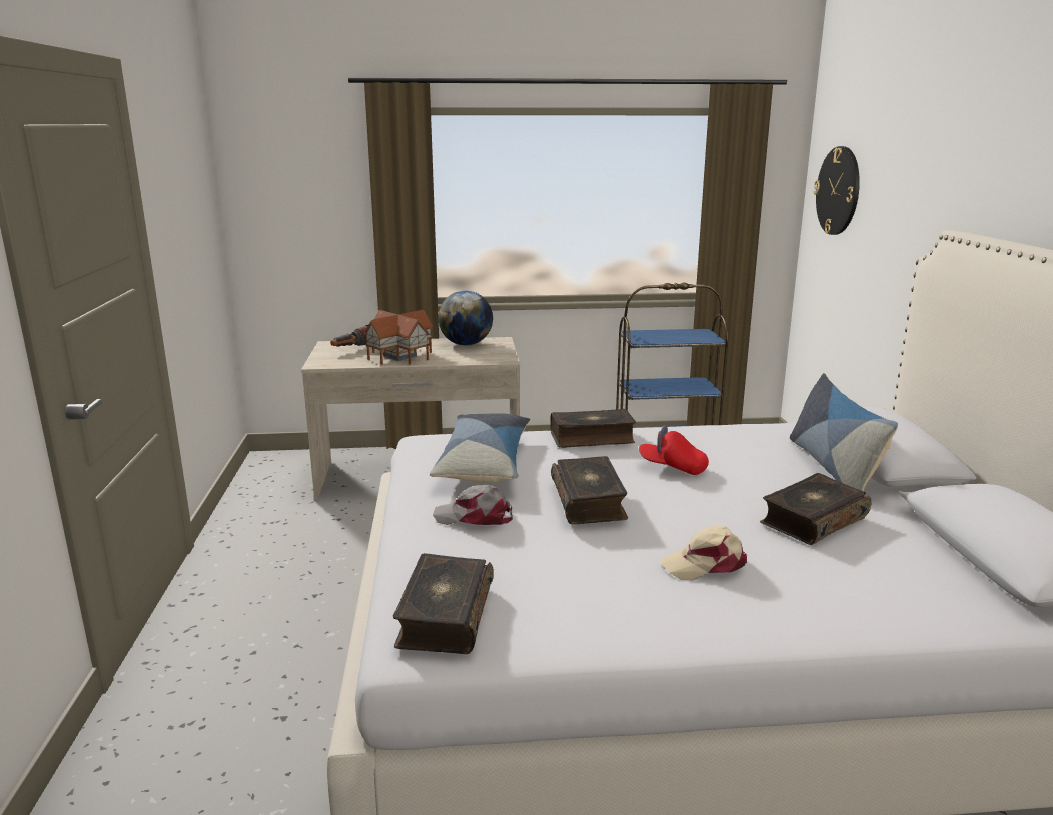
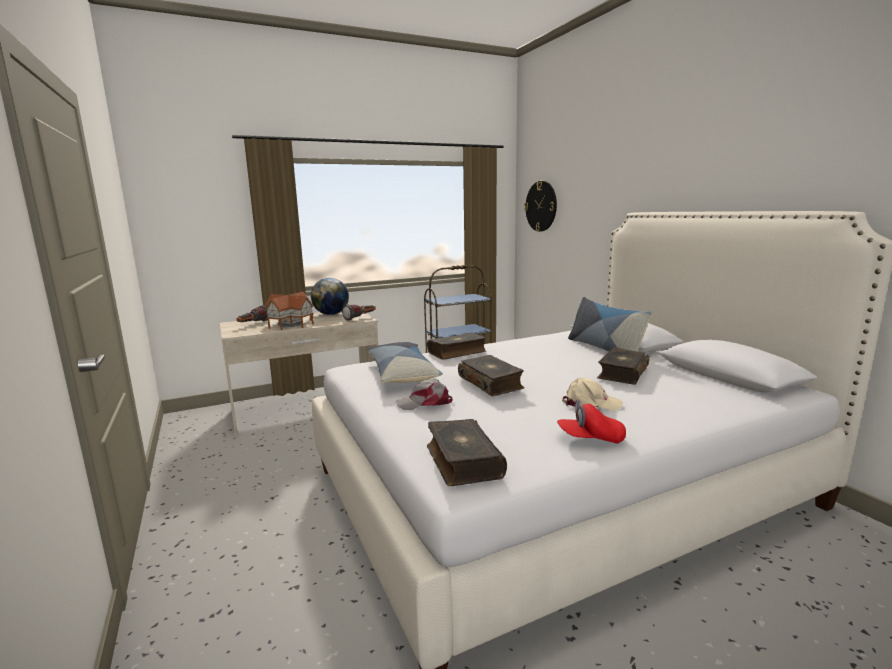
camera: 20 degrees left, 5 degrees down
red cap [639,425,709,475] -> red cap moved to [557,399,626,444]
beige cap [660,526,747,580] -> beige cap turned 135 degrees counterclockwise [562,378,623,411]
none -> flashlight [342,304,376,321]

